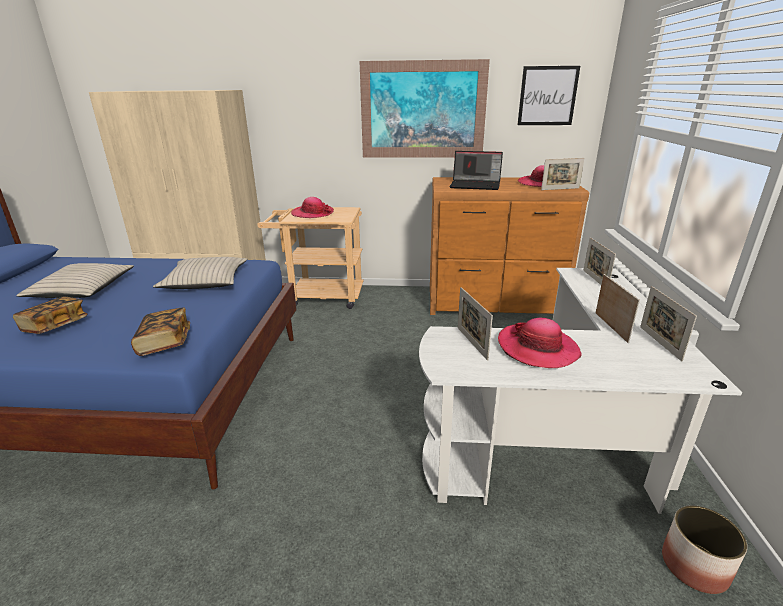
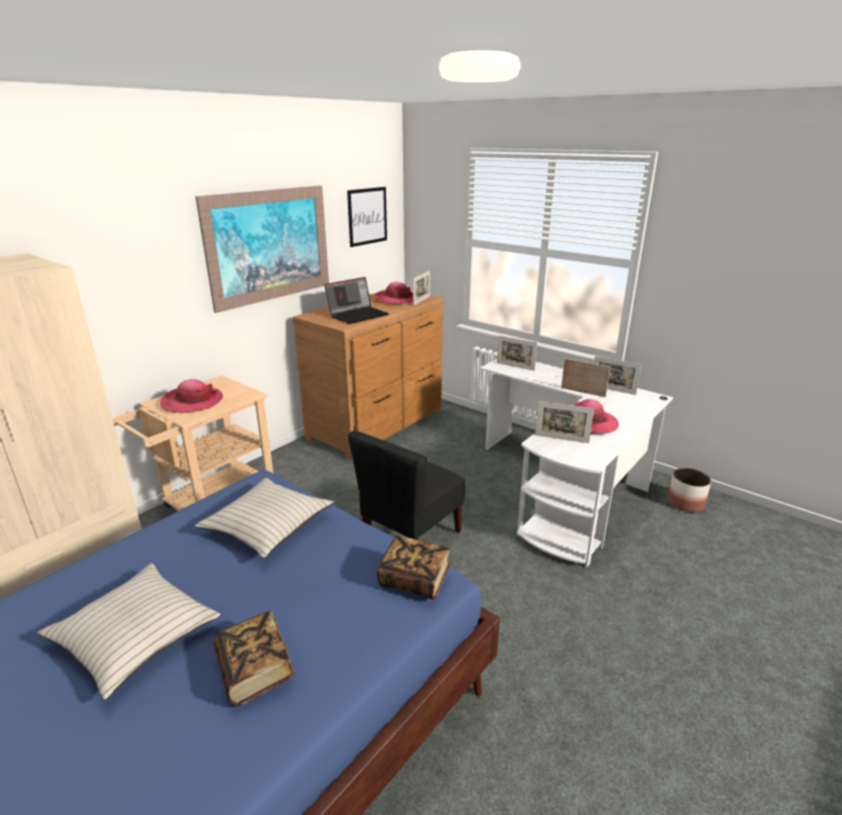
camera: 55 degrees left, 0 degrees up
none -> black chair [348,431,465,540]

